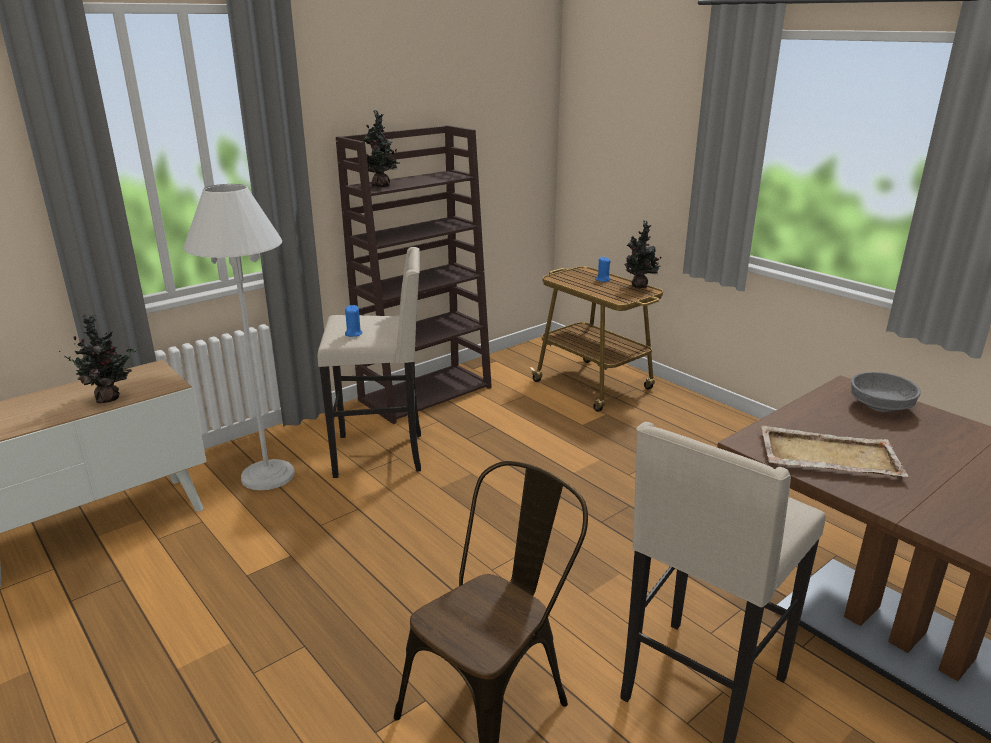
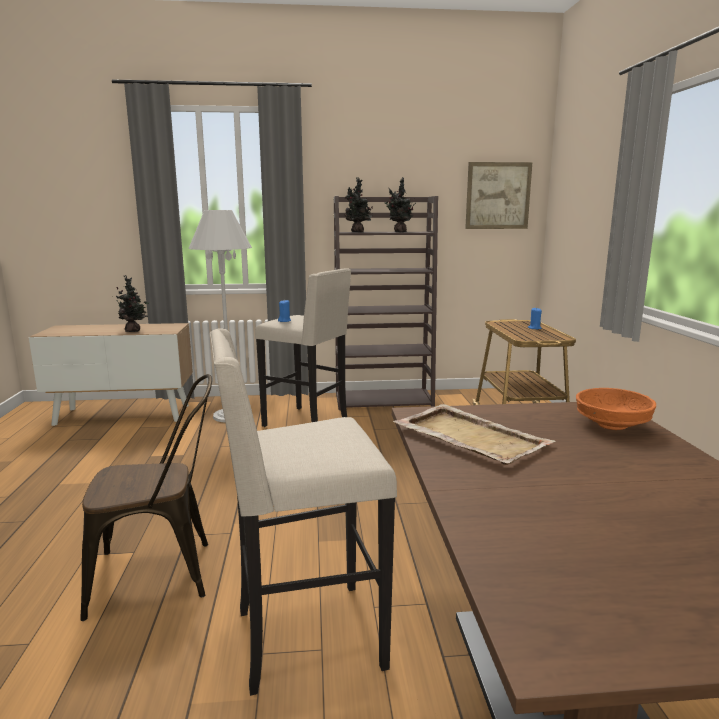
camera: 35 degrees right, 10 degrees down
potted plant [625,220,662,288] -> potted plant moved to [385,177,416,232]
grey bowl [851,372,921,412] -> orange bowl [576,388,656,430]
none -> picture [465,162,532,229]

